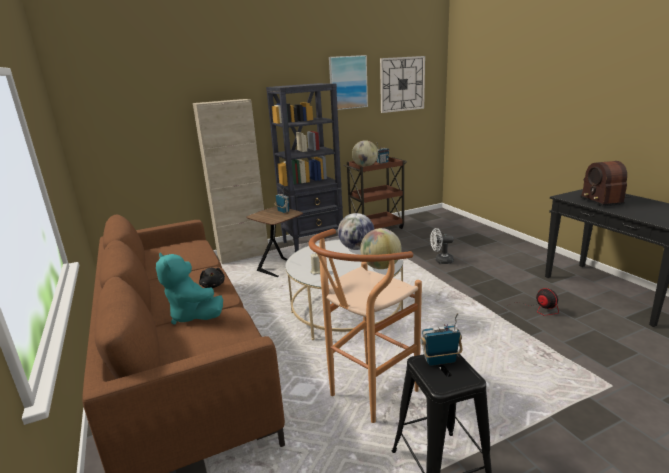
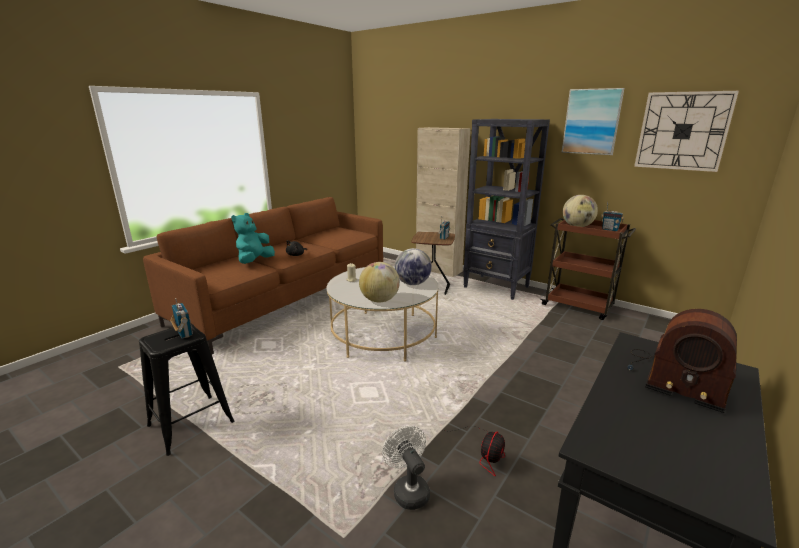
camera: 60 degrees right, 0 degrees up
brown stool [309,229,422,423] -> none
white fan [430,228,454,264] -> white fan moved to [382,426,430,510]
radio [580,161,632,206] -> radio turned 105 degrees counterclockwise [627,309,737,413]

